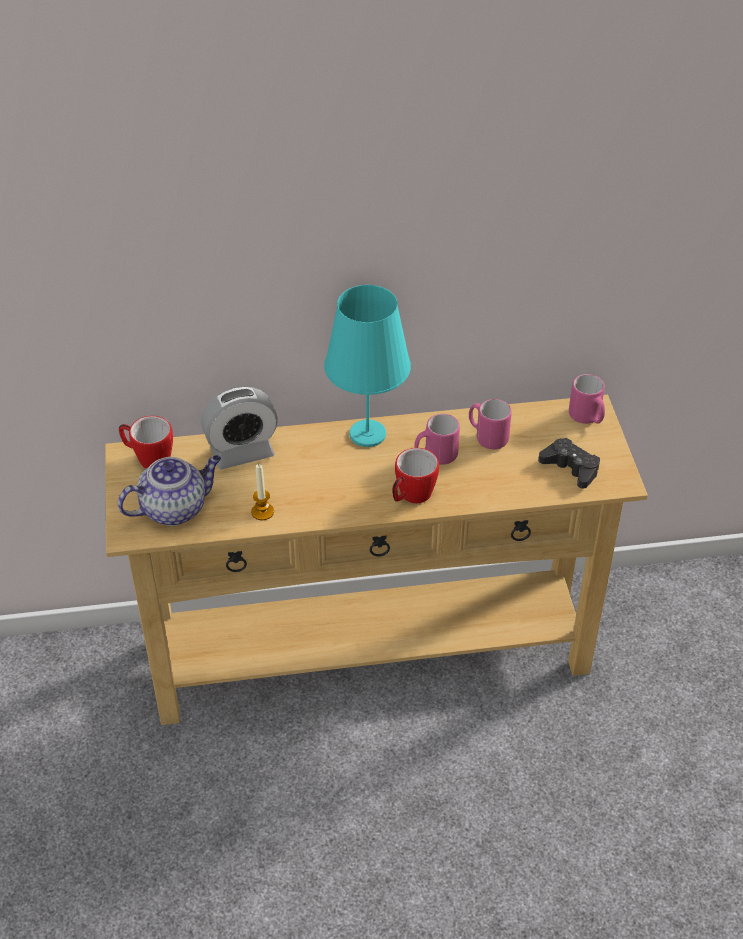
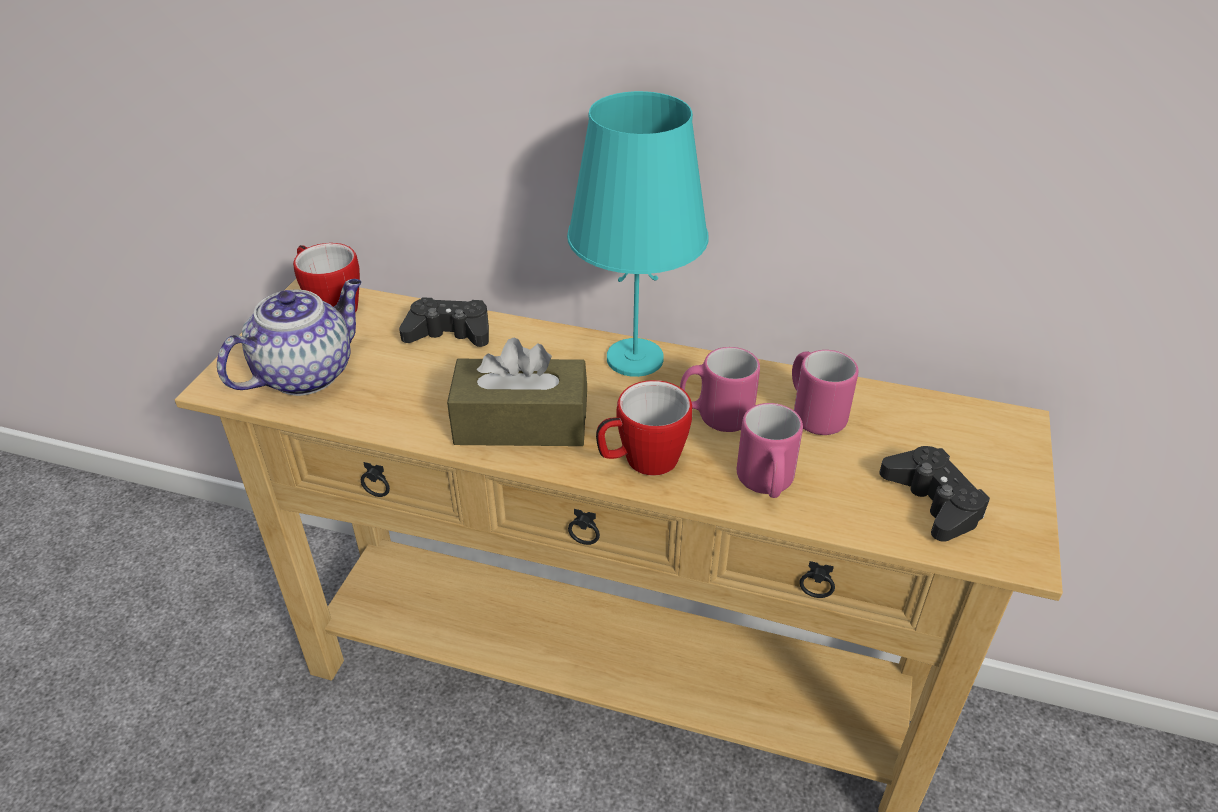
camera: 25 degrees right, 5 degrees down
teapot [118,455,221,526] -> teapot turned 45 degrees counterclockwise [217,279,361,396]
alarm clock [201,387,278,470] -> black game controller [399,297,489,347]
candle [251,464,274,520] -> none
pink mug [569,374,605,424] -> pink mug moved to [737,403,803,498]
none -> brown tissue box [447,338,587,446]

